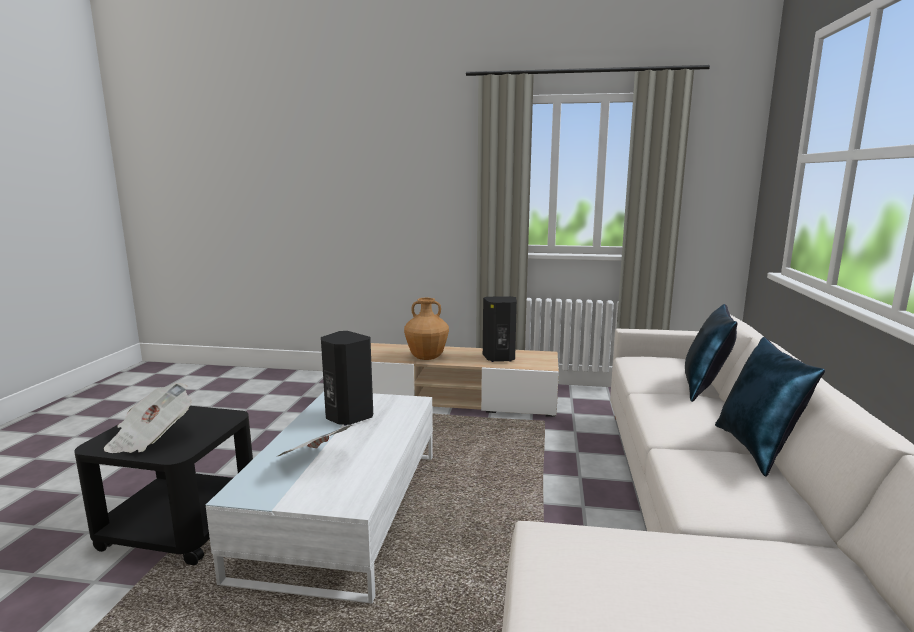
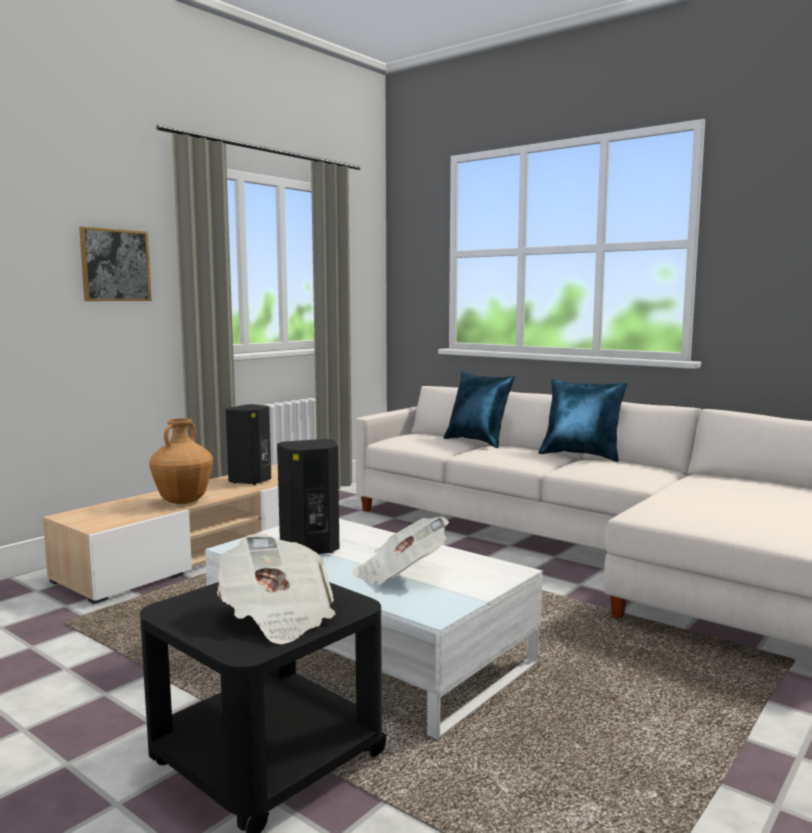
camera: 60 degrees left, 5 degrees down
none -> picture [79,227,152,301]

